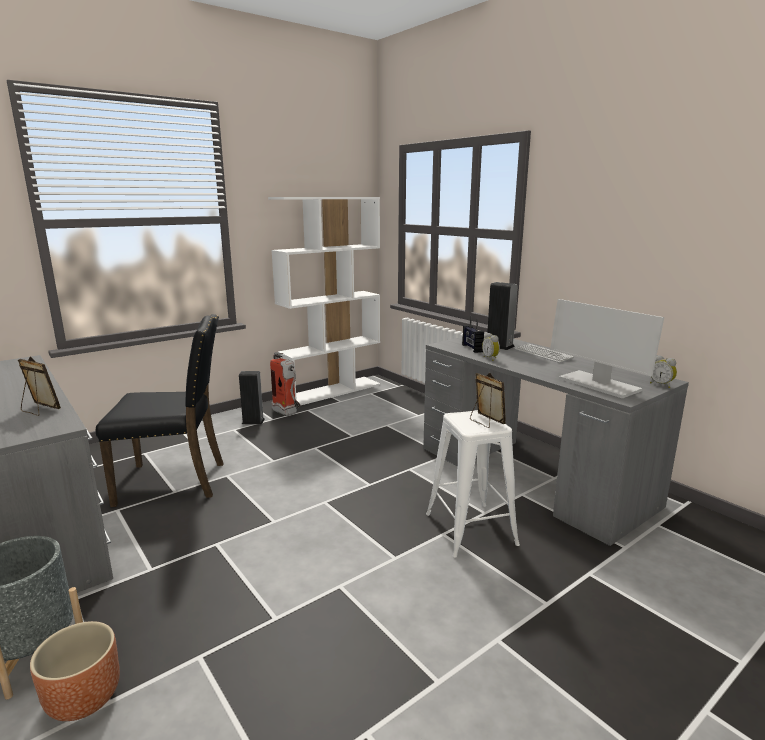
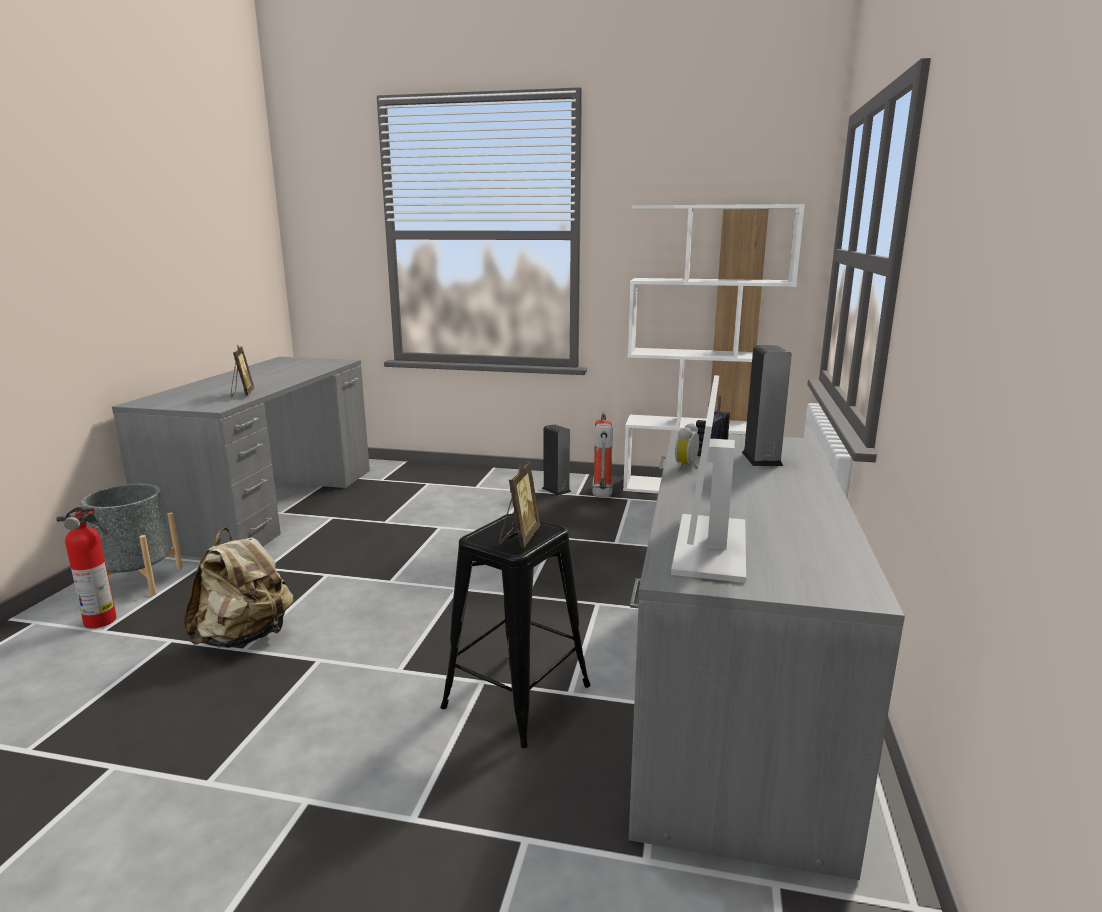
camera: 50 degrees right, 0 degrees up
brown planter [30,621,120,721] -> fire extinguisher [56,507,117,628]
black chair [96,314,224,507] -> none
white stool [426,410,520,558] -> black stool [440,514,590,748]
keyboard [515,344,574,363] -> none
alarm clock [650,355,677,388] -> none
none -> beige backpack [183,528,293,648]

